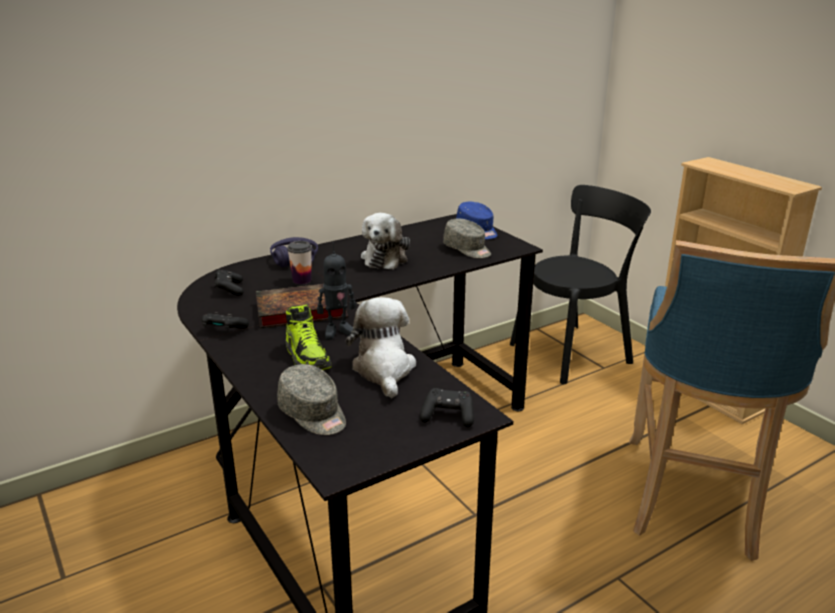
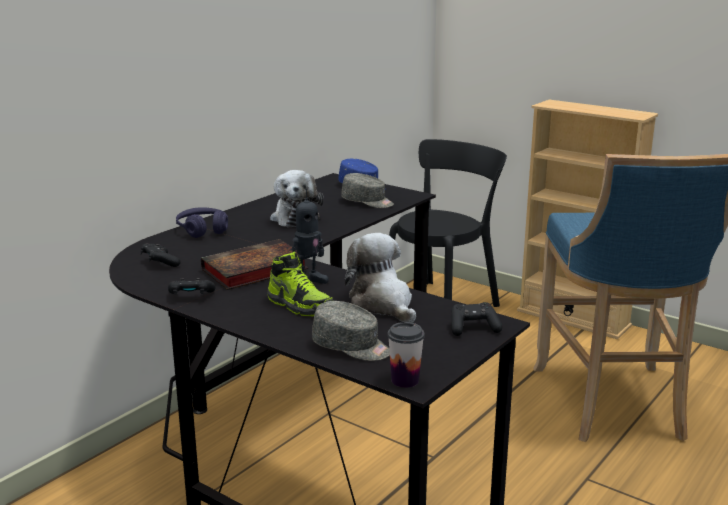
camera: 20 degrees left, 5 degrees down
cup [287,241,312,284] -> cup moved to [387,322,425,388]

